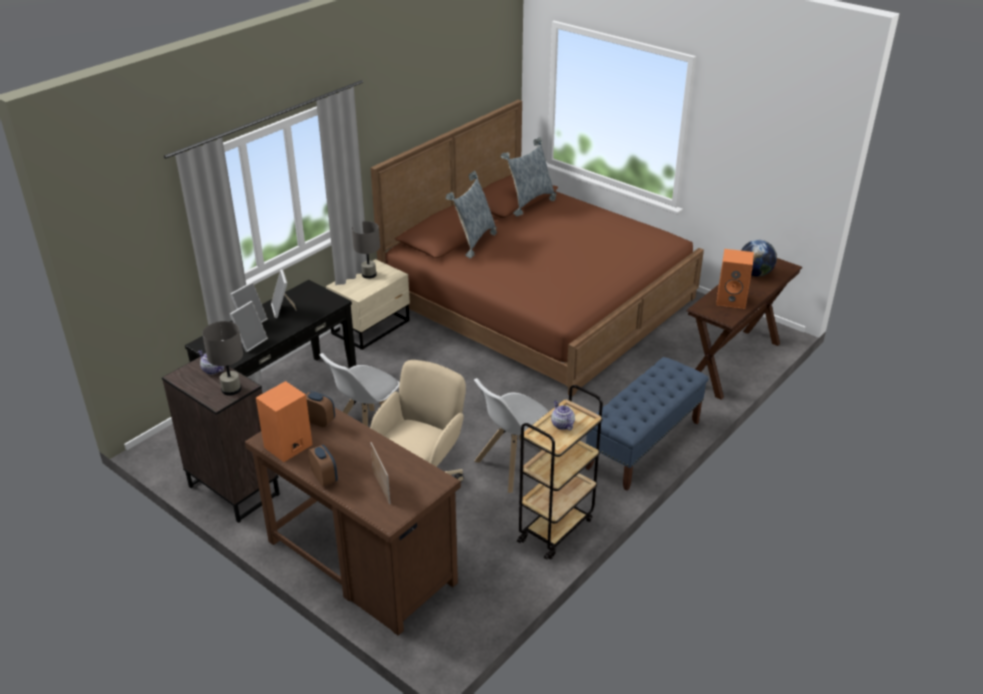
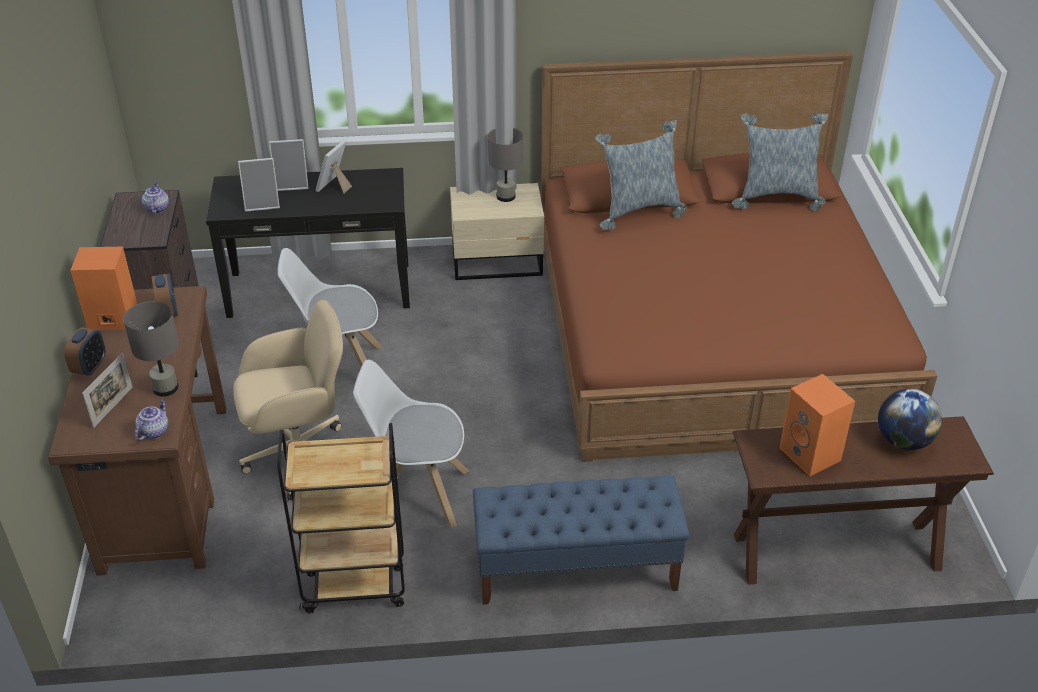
camera: 45 degrees right, 5 degrees up
grey table lamp [202,321,243,396] -> grey table lamp moved to [123,301,179,396]
teapot [551,400,575,430] -> teapot moved to [135,399,168,441]

